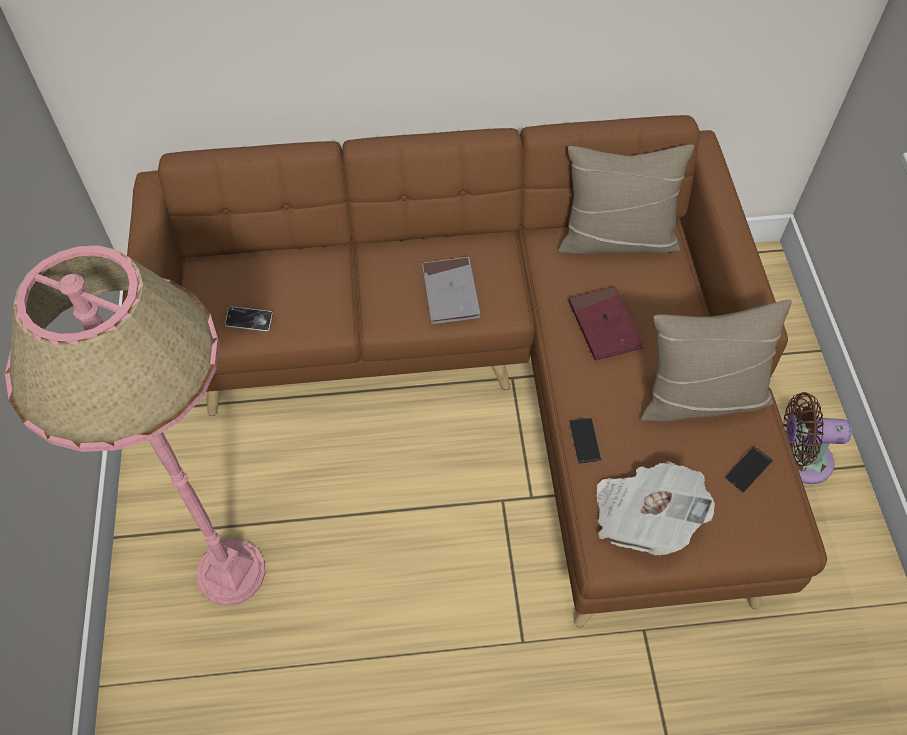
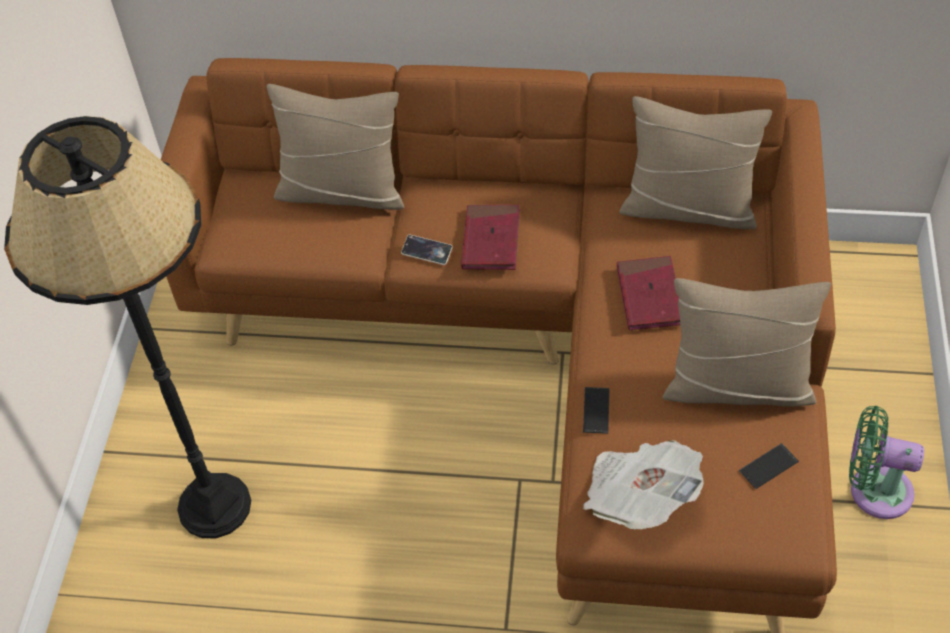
camera: 15 degrees right, 5 degrees down
pink floor lamp [5,245,265,606] -> black floor lamp [4,116,251,538]
phone [225,307,273,331] -> phone moved to [401,235,453,265]
grey book [422,257,480,324] -> red book [461,205,520,270]
brown fan [783,392,852,484] -> green fan [849,406,924,519]
none -> beige pillow [267,84,404,210]

